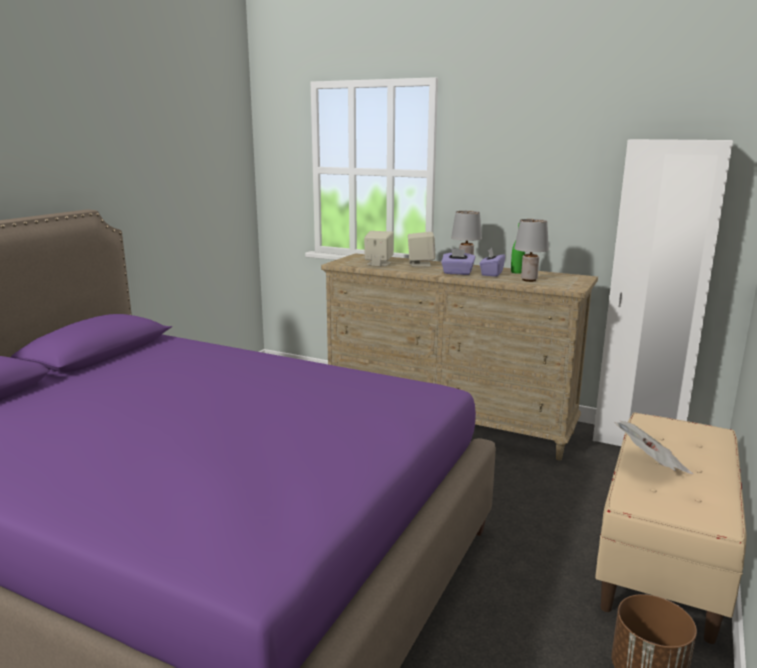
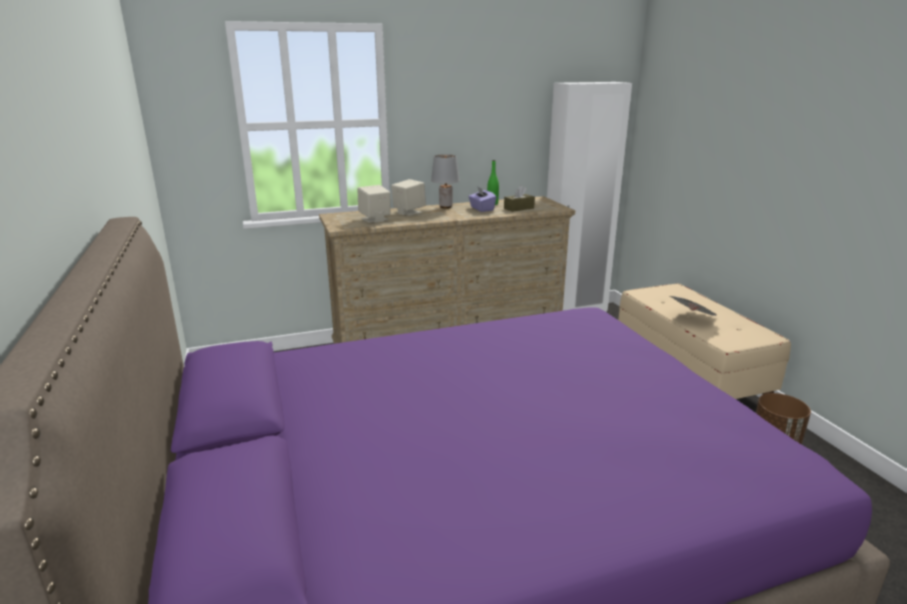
camera: 45 degrees left, 5 degrees up
purple tissue box [441,249,476,275] -> none
grey table lamp [514,219,549,282] -> brown tissue box [504,185,535,212]

